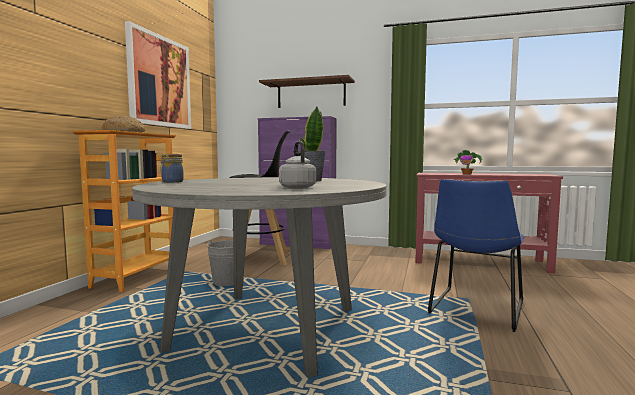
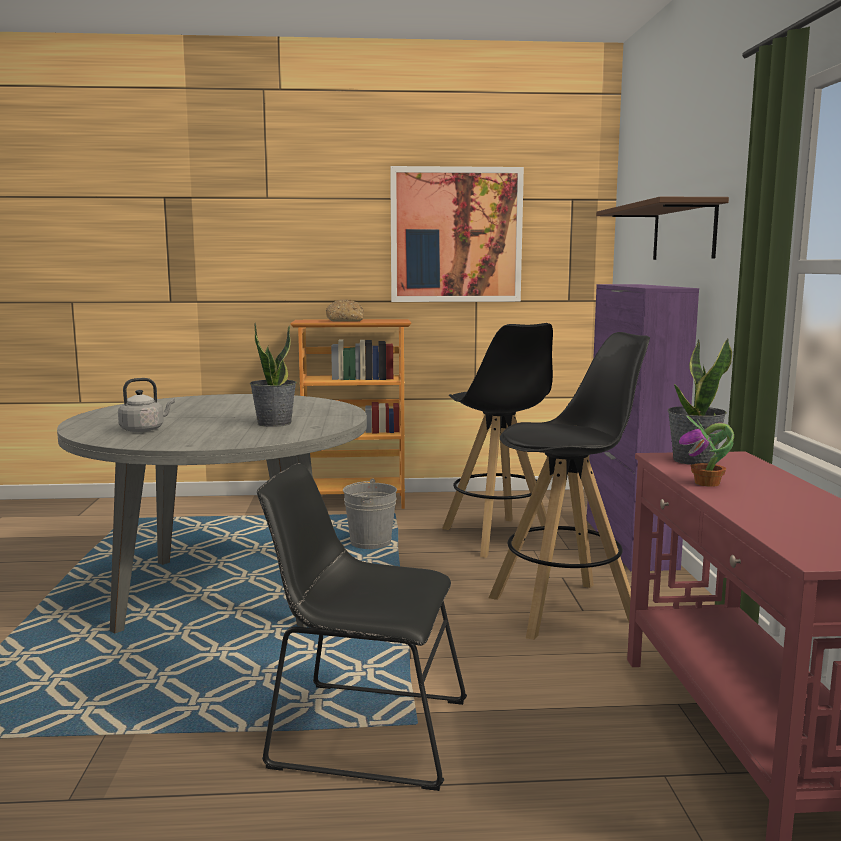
camera: 70 degrees right, 5 degrees up
jar [160,153,184,183] -> none
blue chair [428,179,524,332] -> black chair [257,463,467,791]
none -> black stool [489,332,650,640]
none -> potted plant [668,339,732,465]

